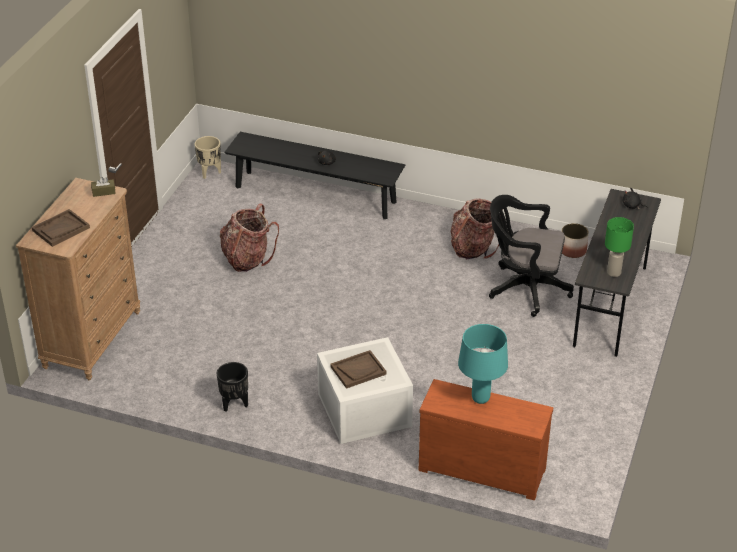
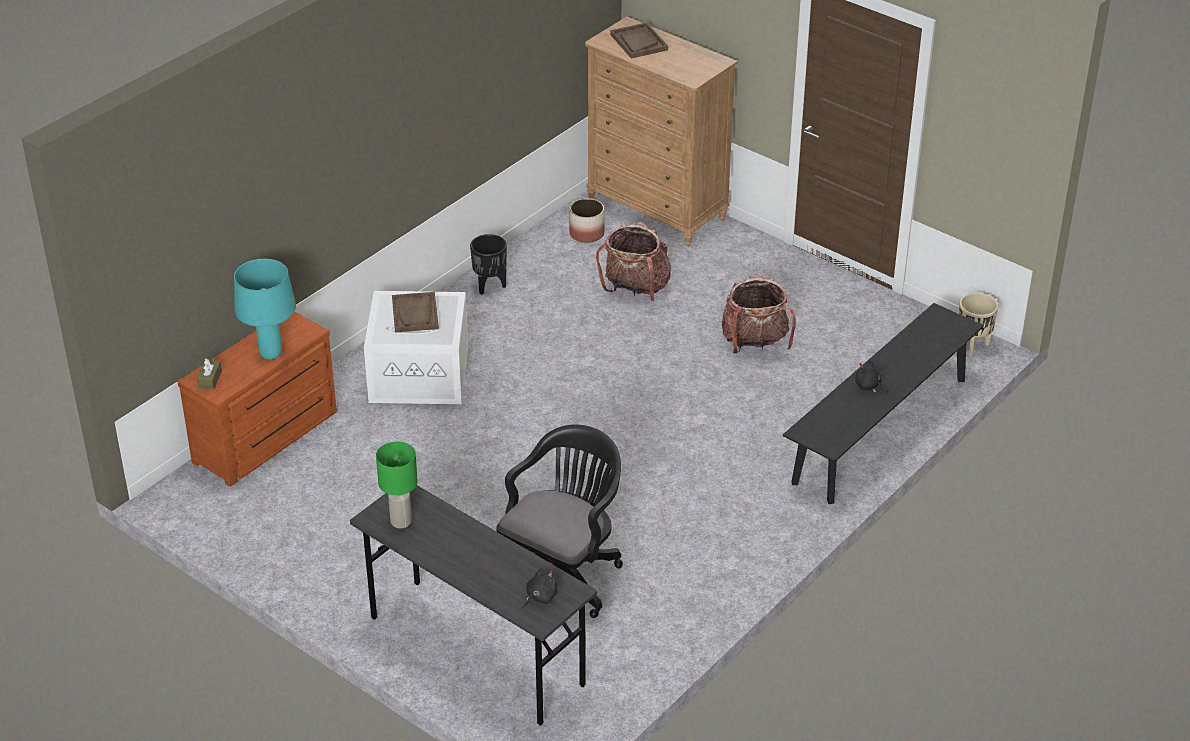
camera: 110 degrees right, 0 degrees up
brown tissue box [91,177,116,197] -> brown tissue box moved to [197,358,222,390]
backpack [451,198,499,259] -> backpack moved to [596,222,671,301]
planter [562,223,589,258] -> planter moved to [569,199,604,243]

